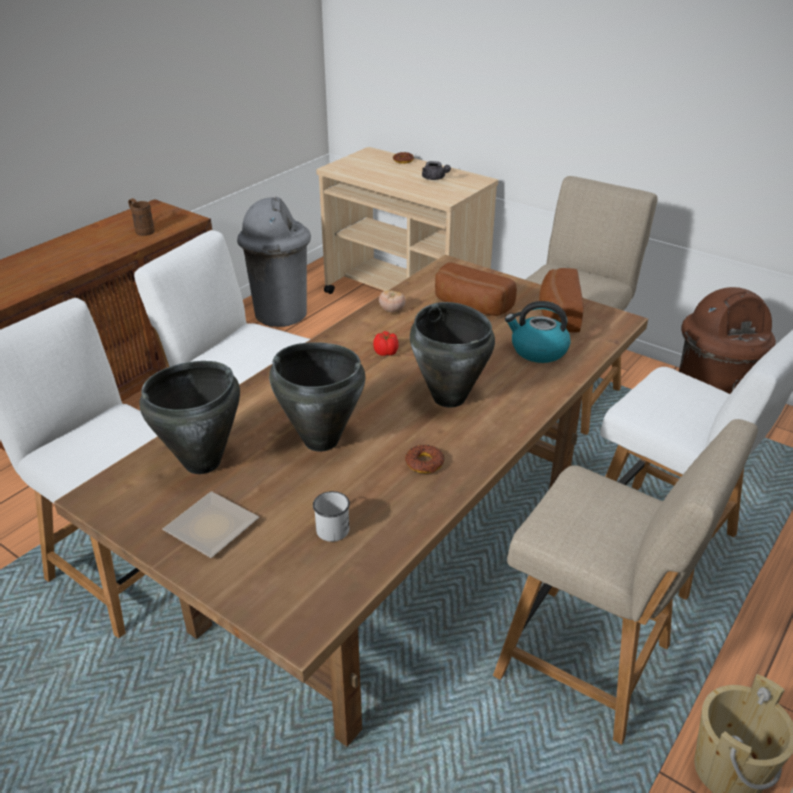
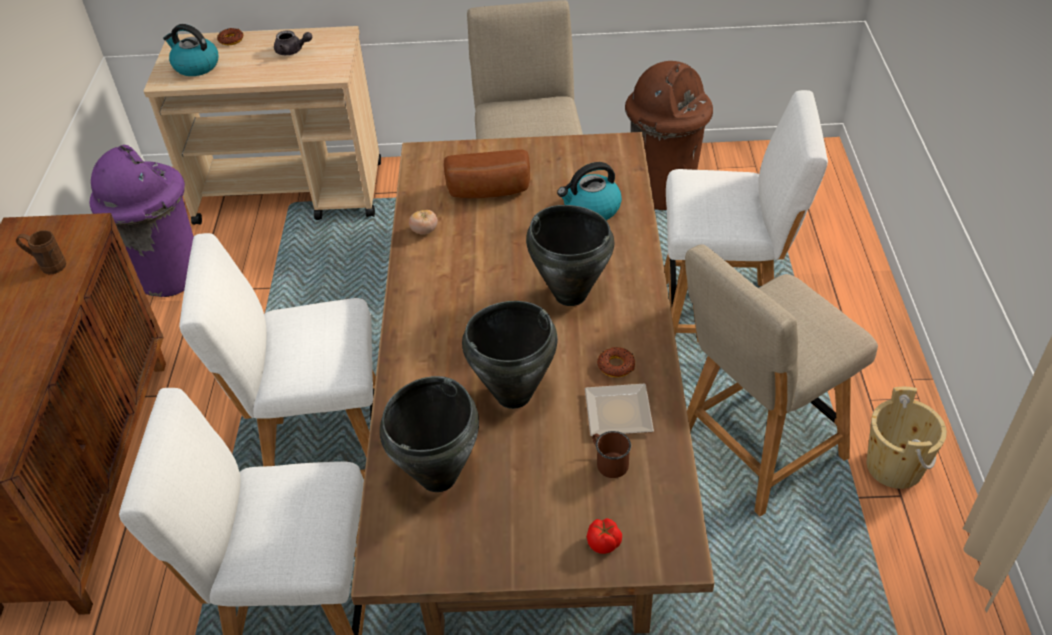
camera: 35 degrees left, 10 degrees up
plate [162,491,259,558] -> plate moved to [585,384,654,436]
grey trash can [237,197,311,327] -> purple trash can [89,145,194,297]
white mug [313,491,350,542] -> brown mug [592,431,631,478]
tomato [373,331,399,356] -> tomato moved to [587,518,622,554]
beige chair [493,419,758,745] -> beige chair turned 150 degrees clockwise [685,244,878,516]
bread [539,268,584,333] -> none
none -> kettle [163,24,218,76]

